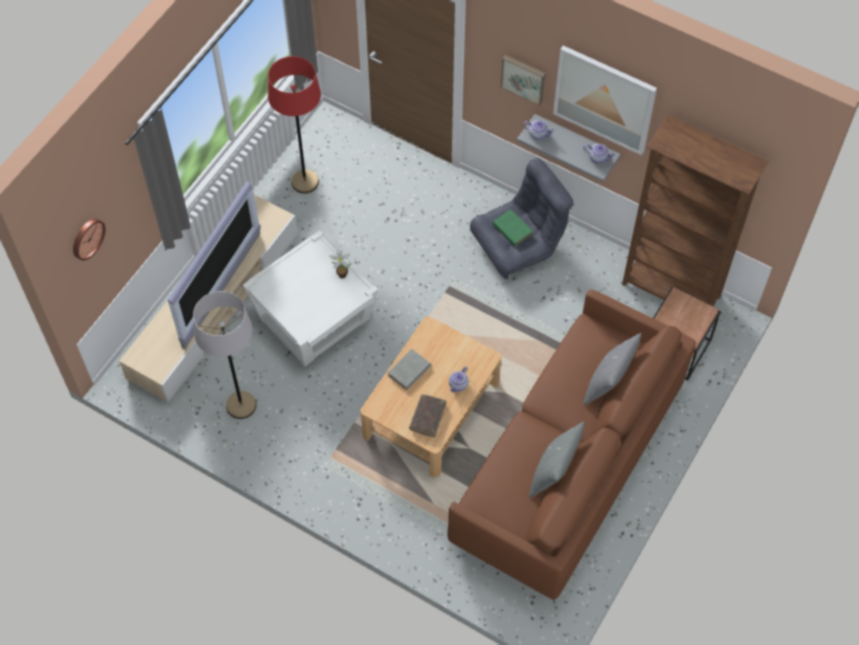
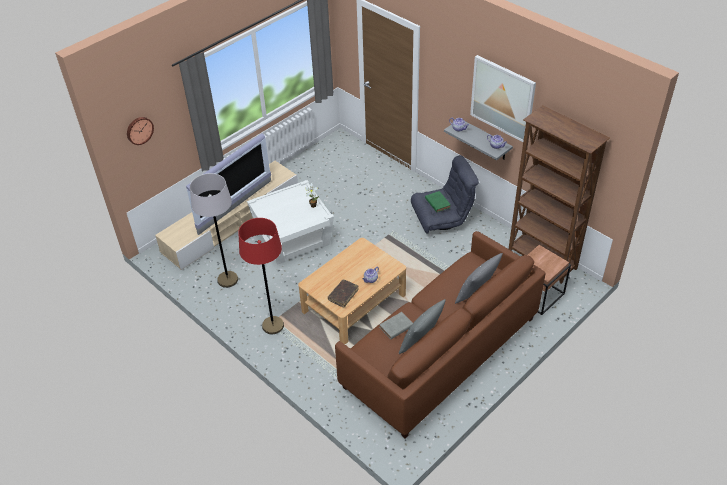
camera: 15 degrees right, 15 degrees down
red floor lamp [268,56,321,194] -> red floor lamp moved to [238,218,284,334]
grey book [387,349,431,390] -> grey book moved to [379,312,413,339]
picture [501,55,545,106] -> none

